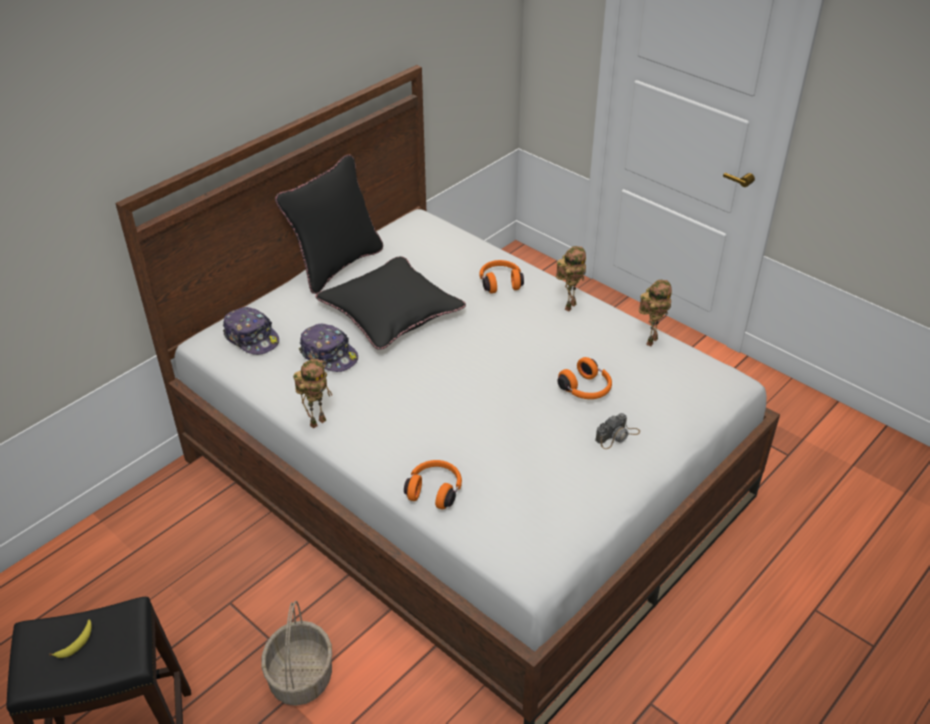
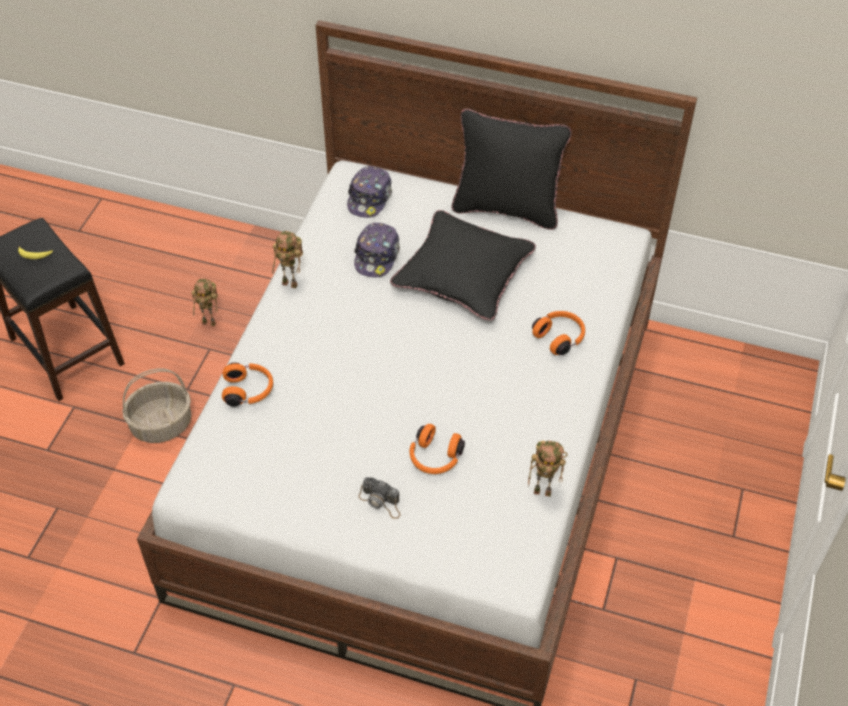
camera: 65 degrees right, 10 degrees up
toy robot [556,246,586,311] -> toy robot moved to [192,279,218,327]

